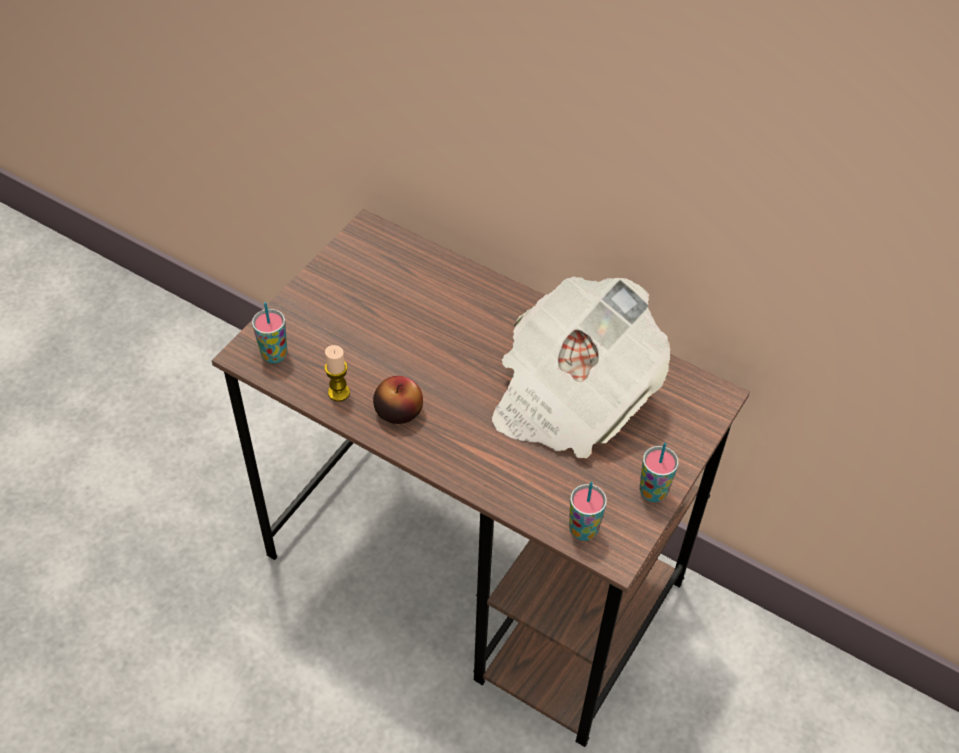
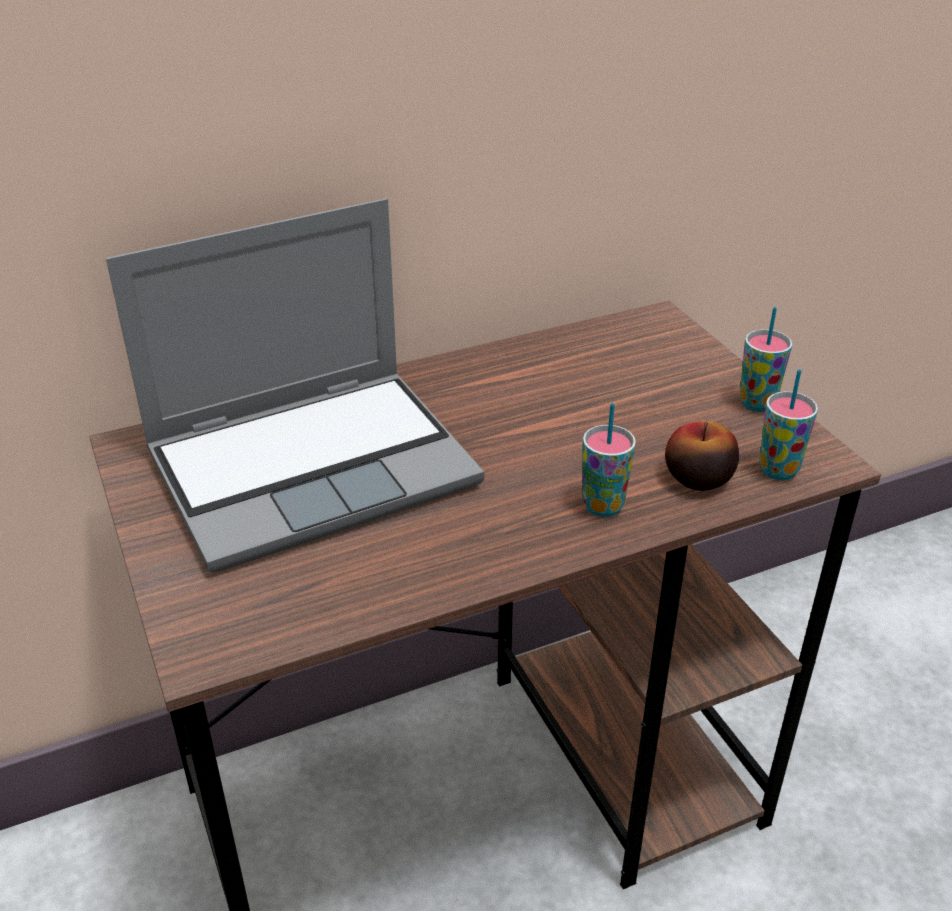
camera: 55 degrees left, 15 degrees down
cup [252,302,287,363] -> cup moved to [583,403,636,517]
candle [324,345,350,402] -> none
apple [373,376,423,424] -> apple moved to [665,421,739,491]
newspaper [492,276,670,458] -> none
none -> laptop [106,198,484,572]

